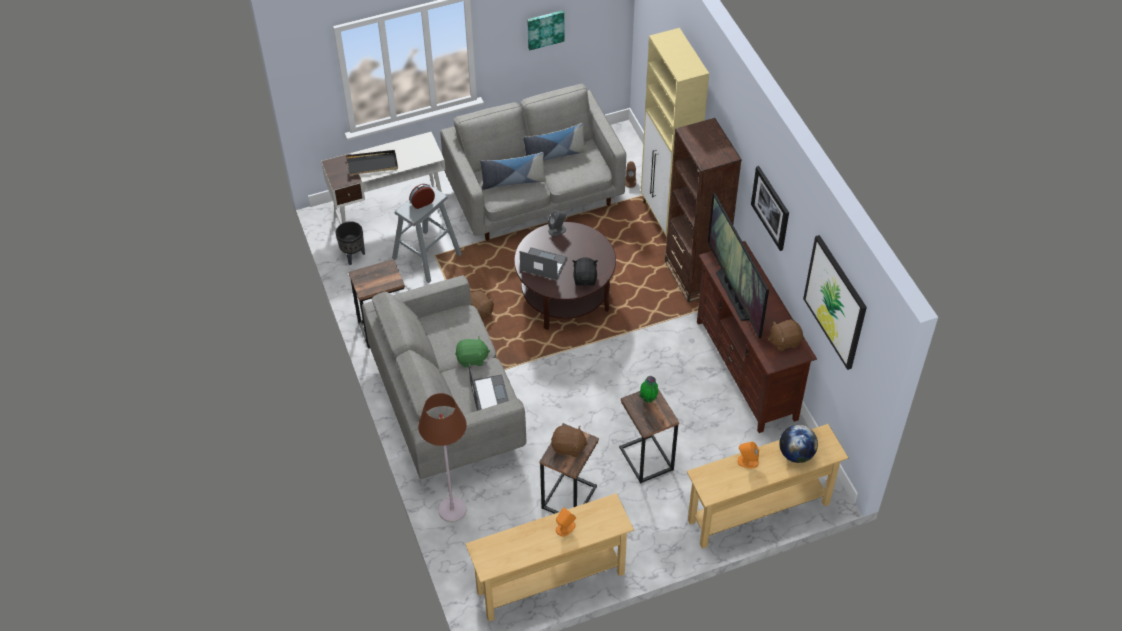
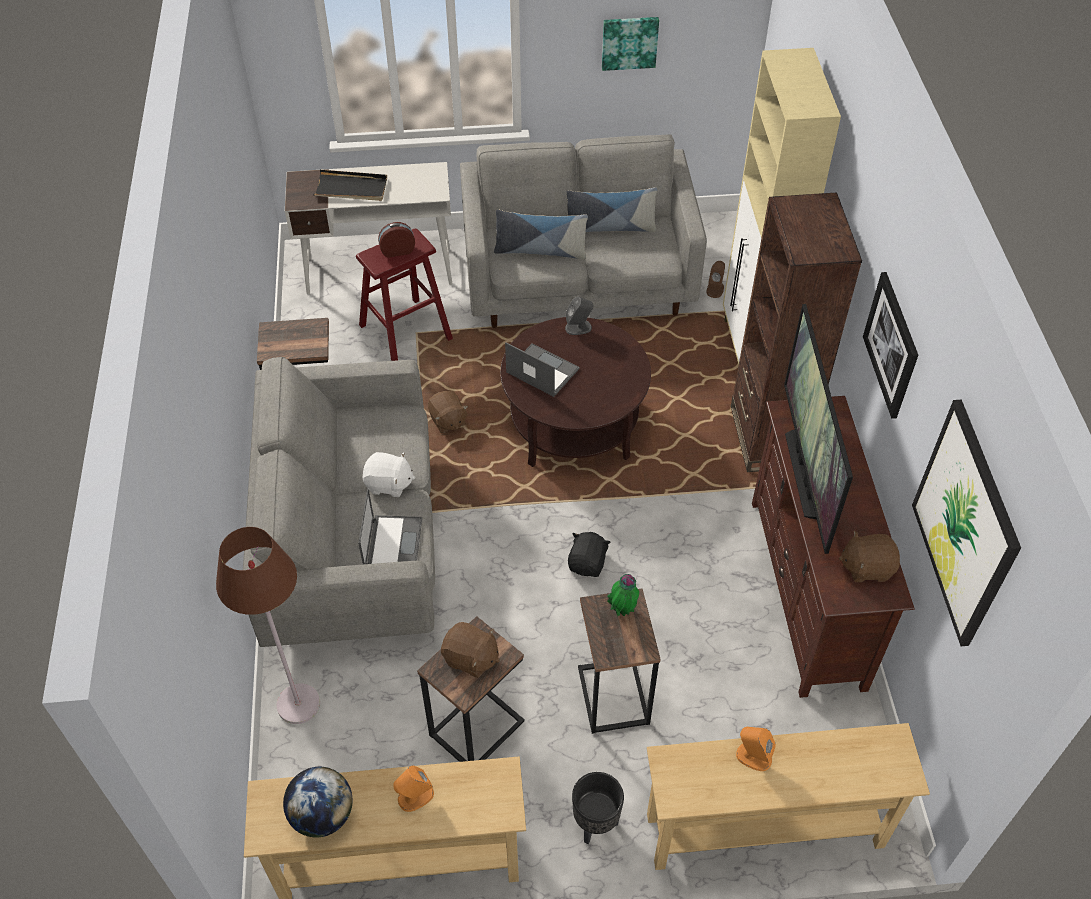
camera: 15 degrees right, 0 degrees up
black planter [336,221,365,265] -> black planter moved to [572,772,624,844]
grey stool [392,184,462,283] -> red stool [356,229,453,361]
green plush toy [455,336,490,367] -> white plush toy [362,452,415,497]
black plush toy [572,257,598,286] -> black plush toy moved to [568,532,610,577]
globe [779,425,818,463] -> globe moved to [283,767,353,837]

